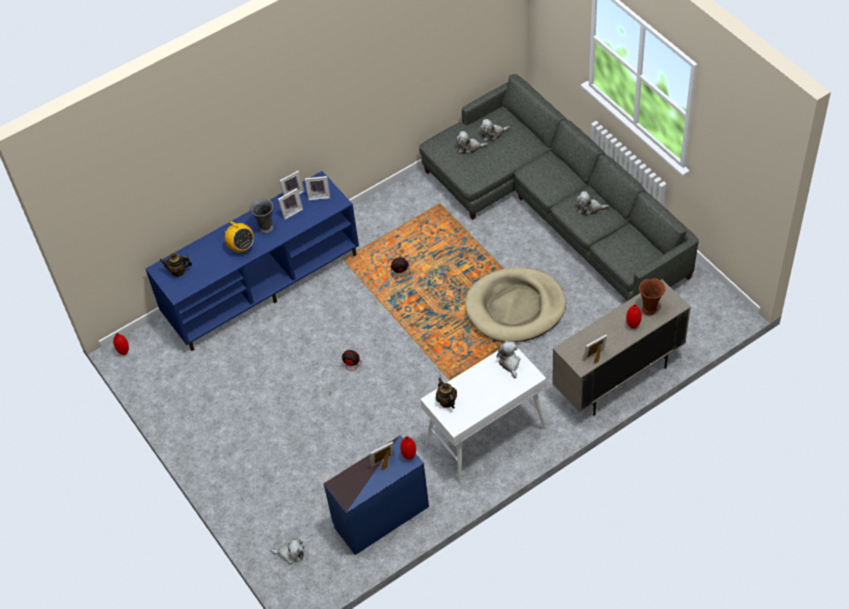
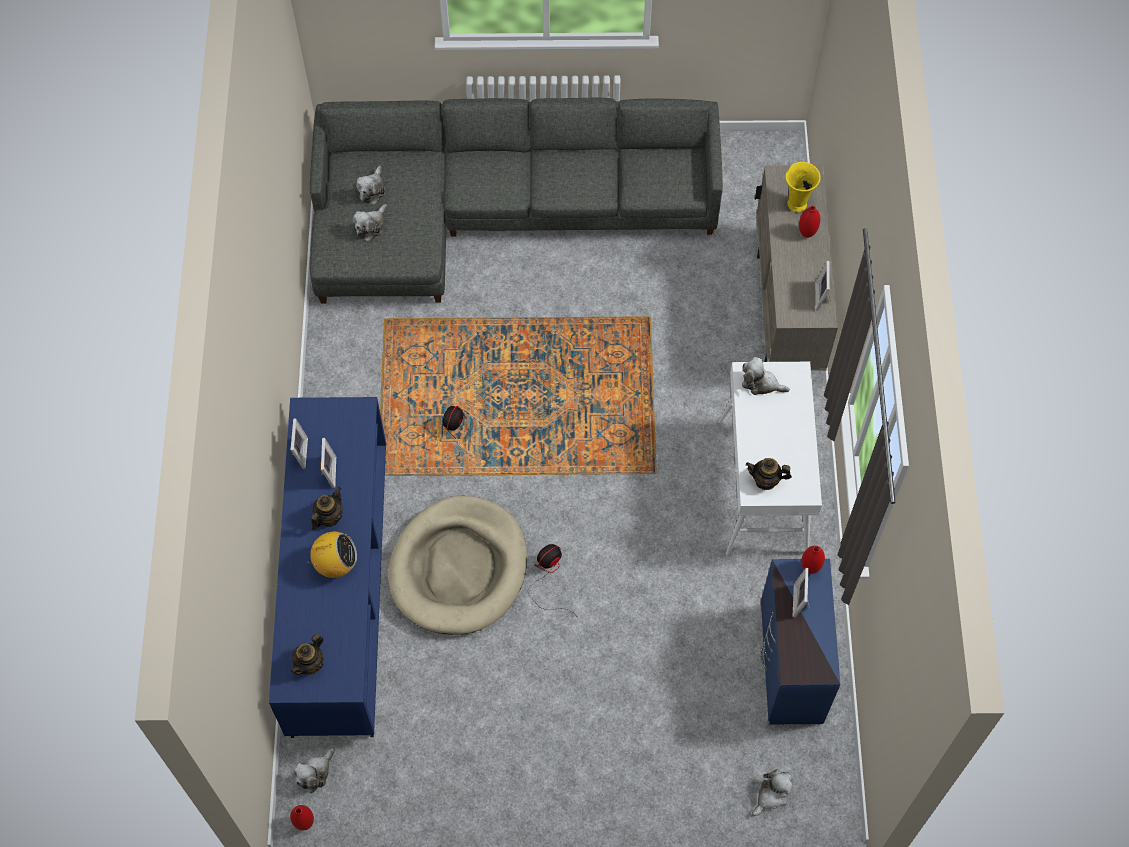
camera: 60 degrees left, 10 degrees up
grey vase [249,198,274,234] -> teapot [311,487,343,530]
picture frame [305,176,330,200] -> none
beige dog bed [465,267,566,342] -> beige dog bed moved to [388,496,527,634]
plush toy [576,191,609,216] -> plush toy moved to [294,748,335,793]
brown vase [639,278,666,315] -> yellow vase [785,162,821,213]

